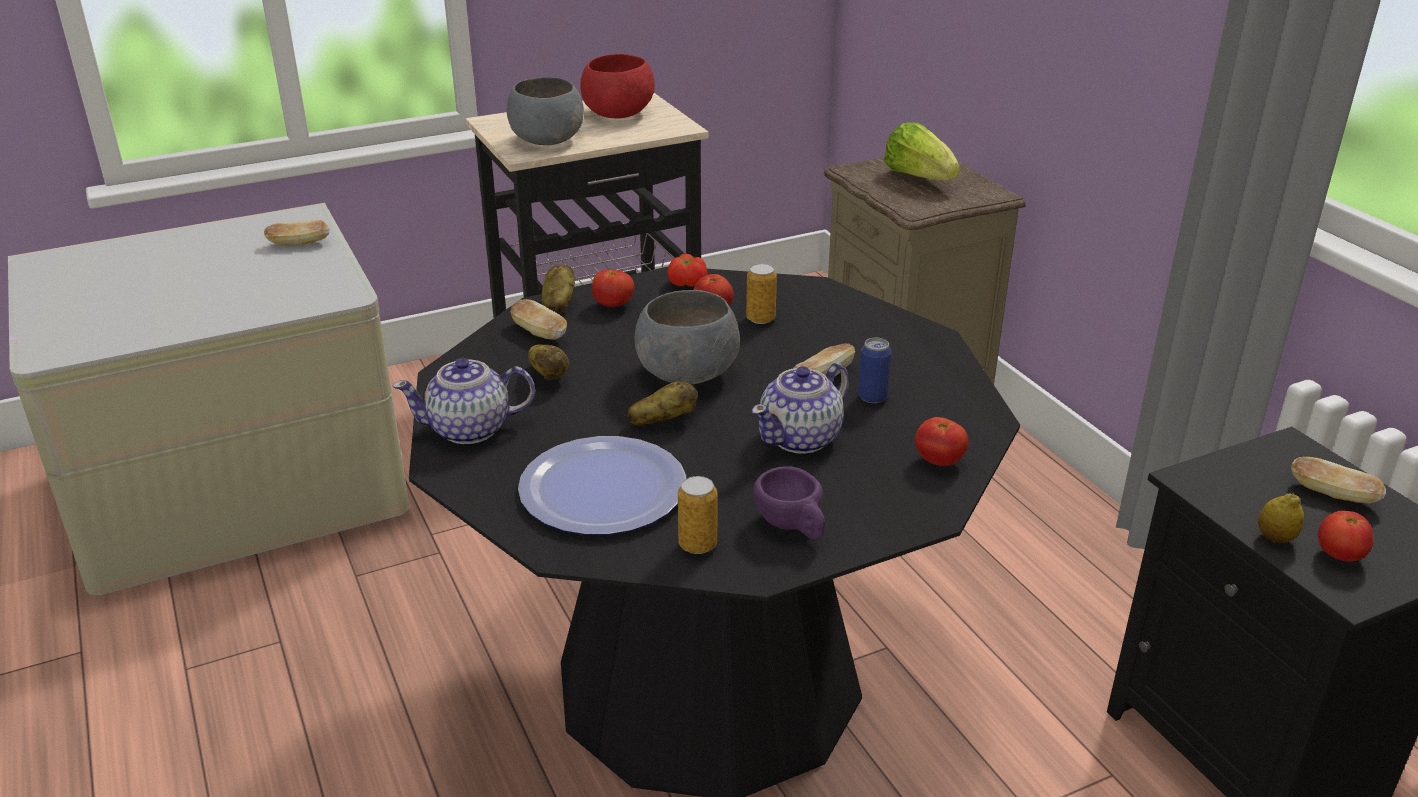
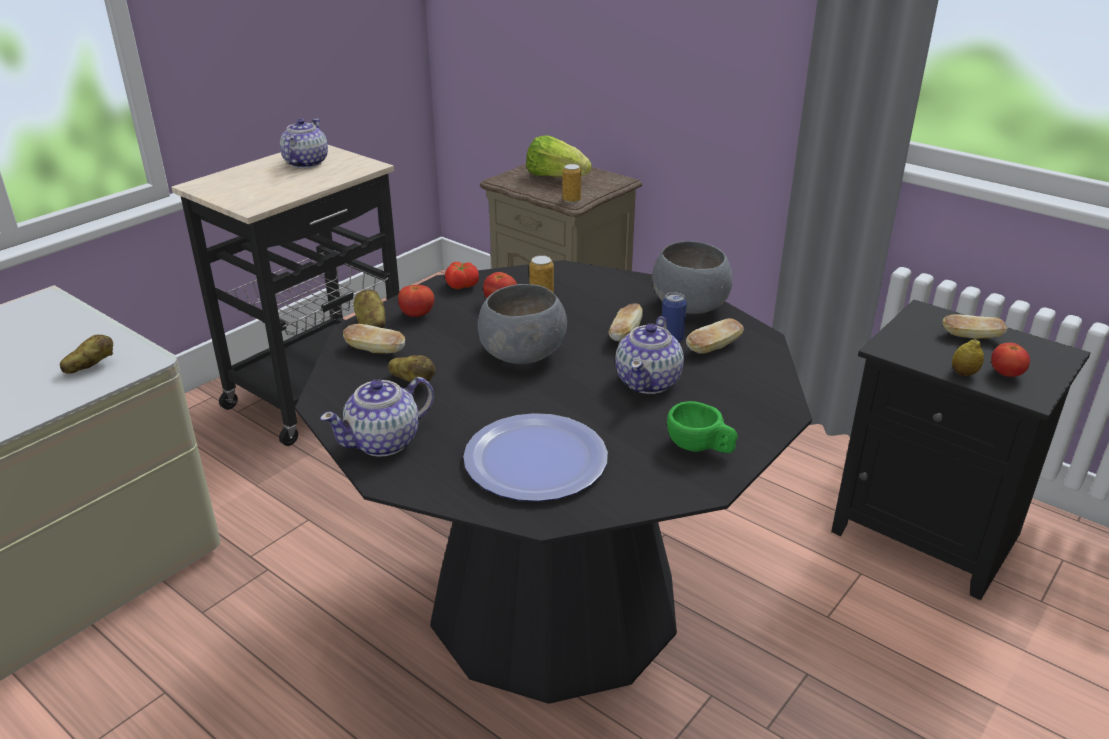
camera: 25 degrees left, 0 degrees up
bread [264,220,330,245] -> bread moved to [686,318,744,354]
grey bowl [507,77,584,145] -> grey bowl moved to [652,241,733,314]
red bowl [580,54,655,119] -> teapot [280,118,328,168]
potato [627,381,698,426] -> potato moved to [60,334,113,374]
can [678,476,718,554] -> can moved to [562,164,581,203]
purple cup [753,466,825,541] -> green cup [667,401,738,453]
tomato [915,417,969,466] -> none

